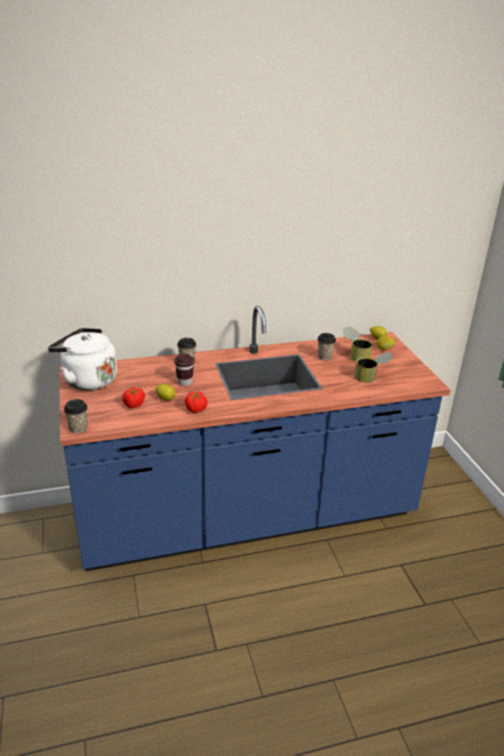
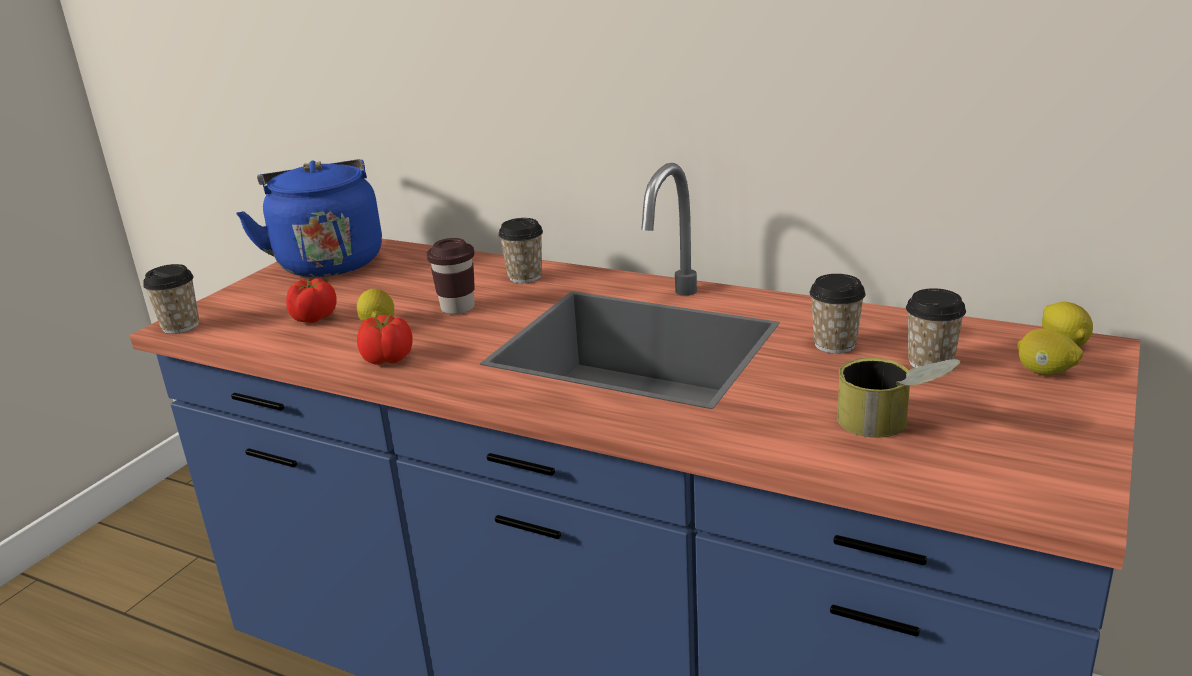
camera: 45 degrees right, 5 degrees down
white kettle [48,328,117,390] -> blue kettle [236,159,382,277]
can [343,327,373,362] -> cup [906,288,966,368]

